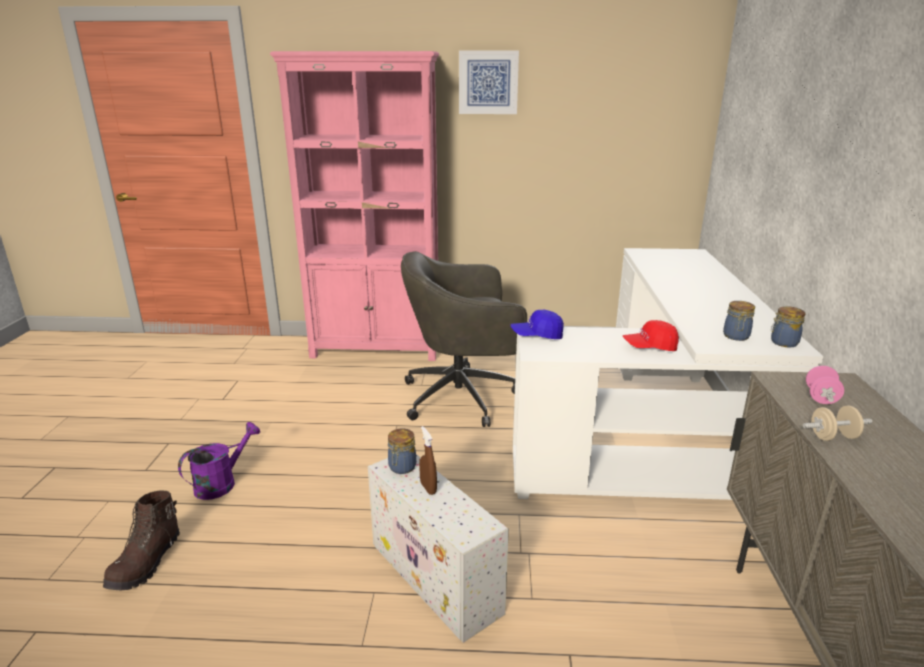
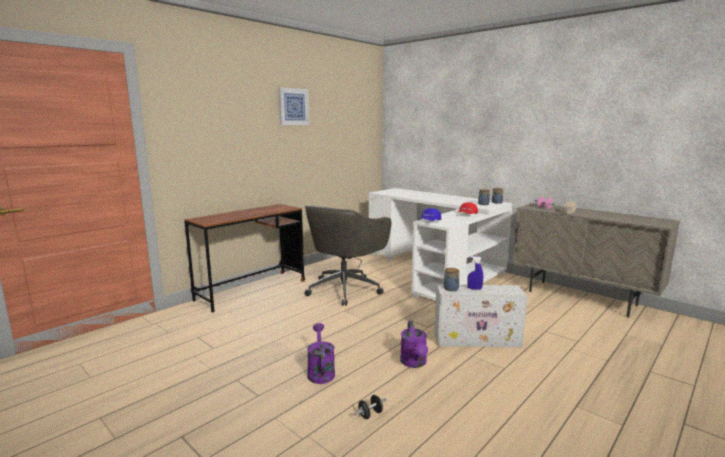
camera: 50 degrees left, 10 degrees down
brown boot [103,491,180,590] -> black dumbbell [353,395,386,419]
pink bookcase [270,51,439,361] -> brown desk [184,204,305,312]
brown spray bottle [419,426,437,495] -> blue spray bottle [467,256,483,290]
none -> purple watering can [400,321,428,368]

